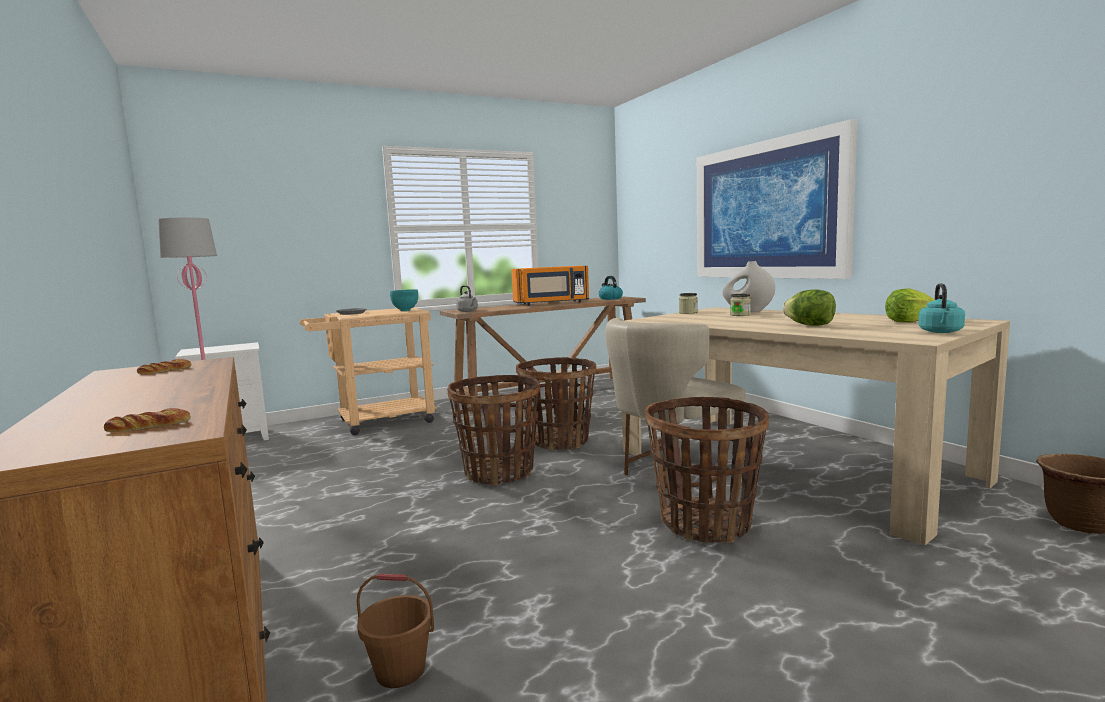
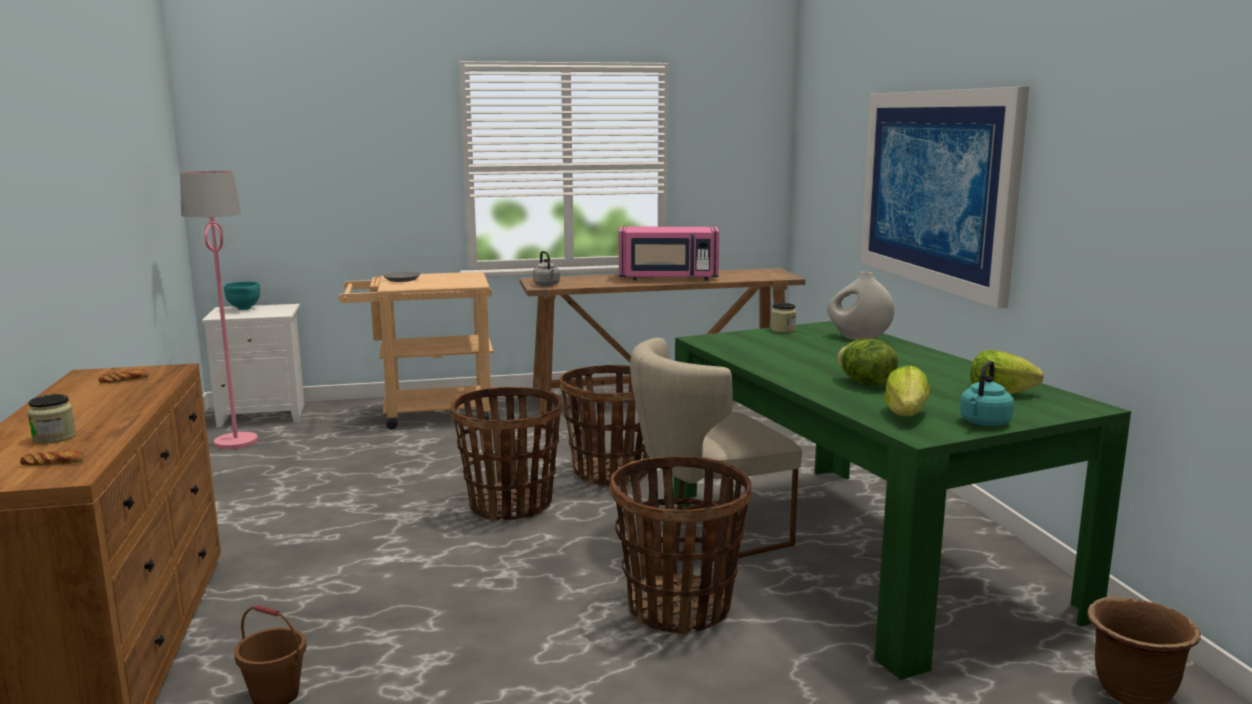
camera: 15 degrees right, 5 degrees up
turquoise bowl [390,289,418,311] -> turquoise bowl moved to [224,281,260,310]
orange microwave [511,266,589,306] -> pink microwave [619,227,719,280]
kettle [599,276,623,300] -> none
beige dining table [622,307,1010,545] -> green dining table [674,321,1131,680]
jar [730,294,751,316] -> jar moved to [27,394,76,444]
none -> lettuce [884,365,930,416]

